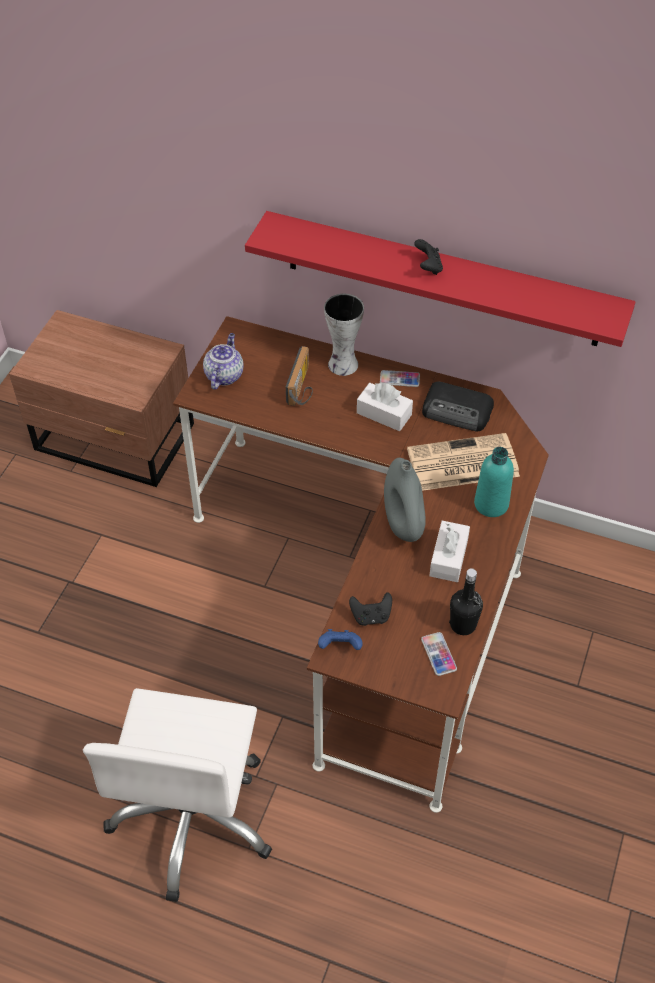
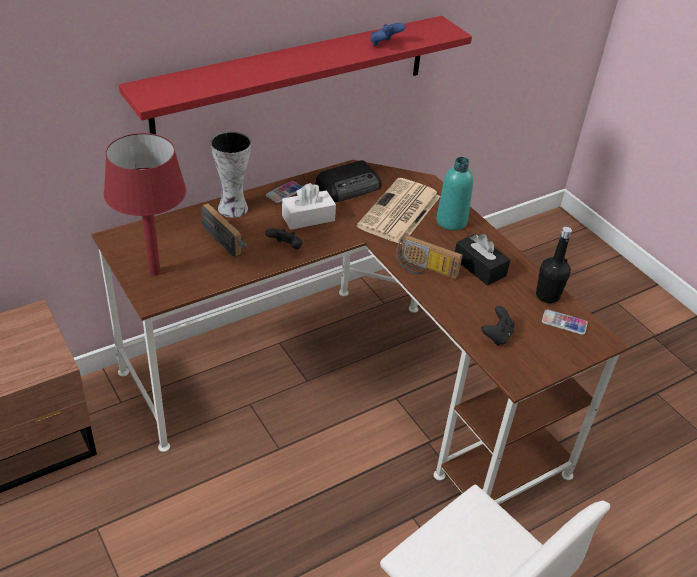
camera: 55 degrees left, 10 degrees down
teapot [203,333,244,389] -> red table lamp [104,133,186,276]
blue game controller [318,629,362,650] -> blue game controller moved to [370,23,406,46]
grey vase [384,458,426,542] -> radio [396,235,463,279]
black game controller [414,239,443,275] -> black game controller moved to [265,228,302,249]
white tissue box [429,521,470,582] -> black tissue box [455,233,510,286]

